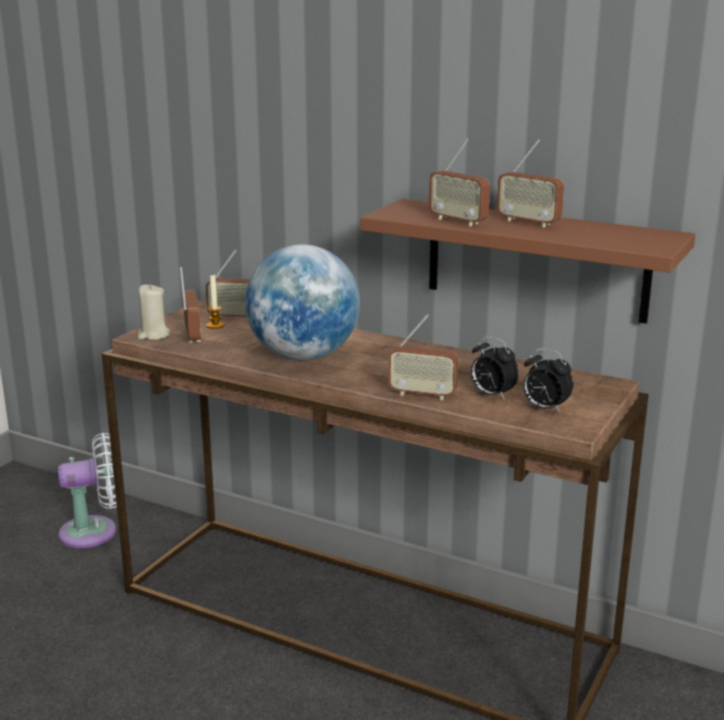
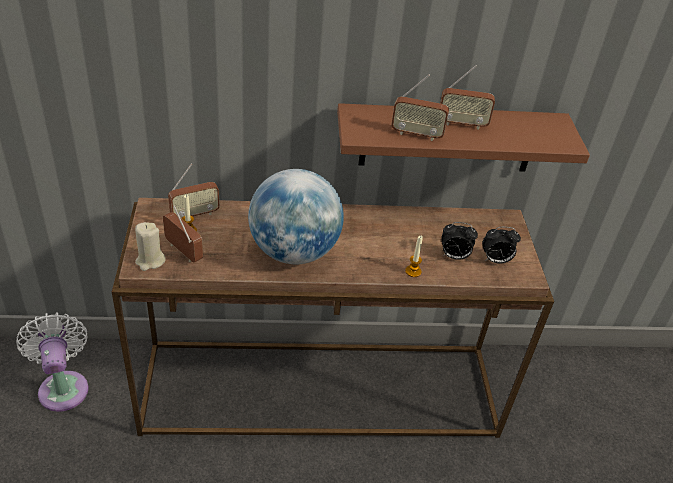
camera: 35 degrees left, 20 degrees up
white fan [58,433,117,548] -> white fan turned 60 degrees counterclockwise [16,313,89,412]
radio [388,314,459,401] -> candle [405,236,423,277]

